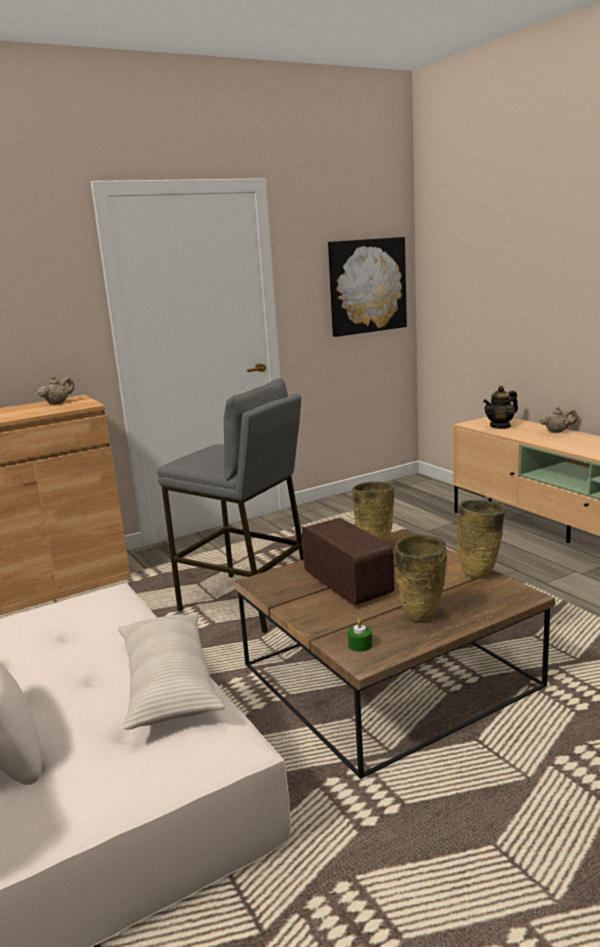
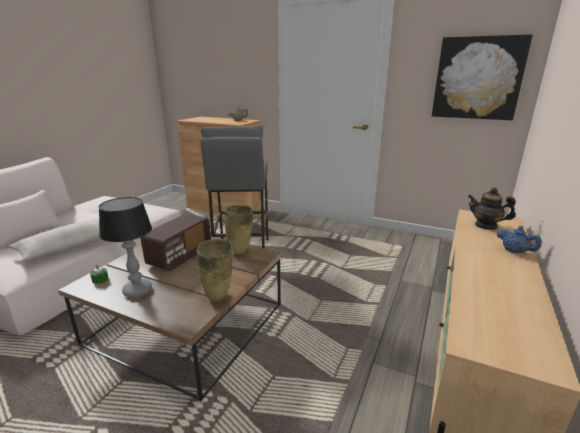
camera: 55 degrees right, 5 degrees up
beige vase [394,534,447,623] -> table lamp [98,197,152,298]
beige teapot [540,406,577,433] -> blue teapot [497,226,541,253]

